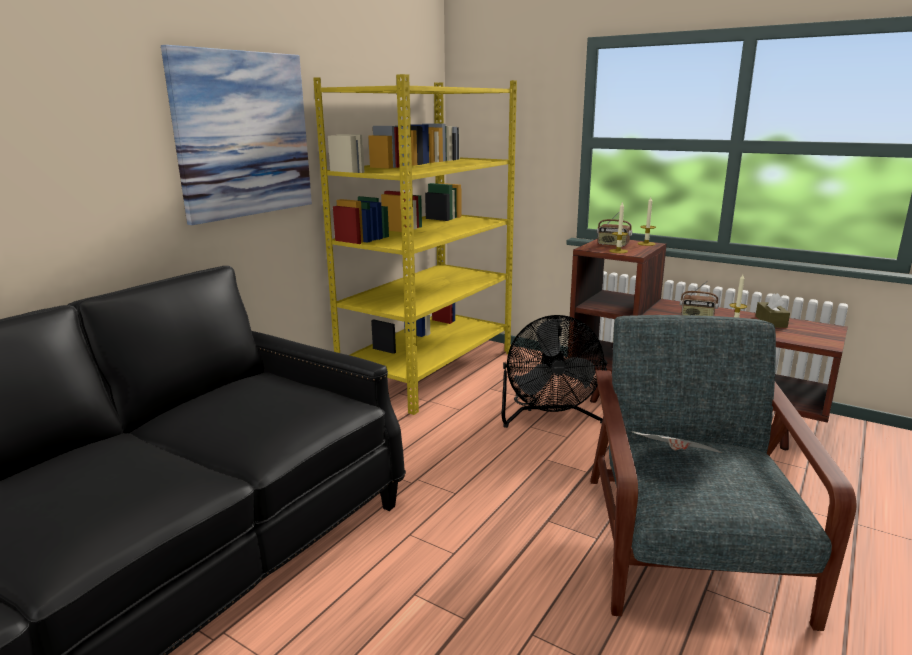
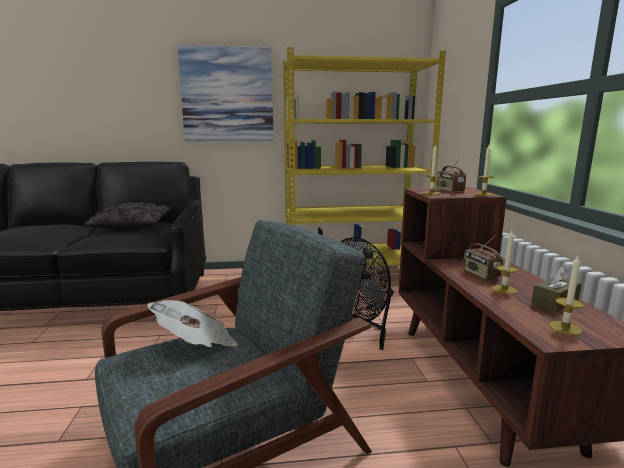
camera: 50 degrees right, 5 degrees down
none -> black pillow [84,202,171,230]
none -> candle [549,256,585,335]

